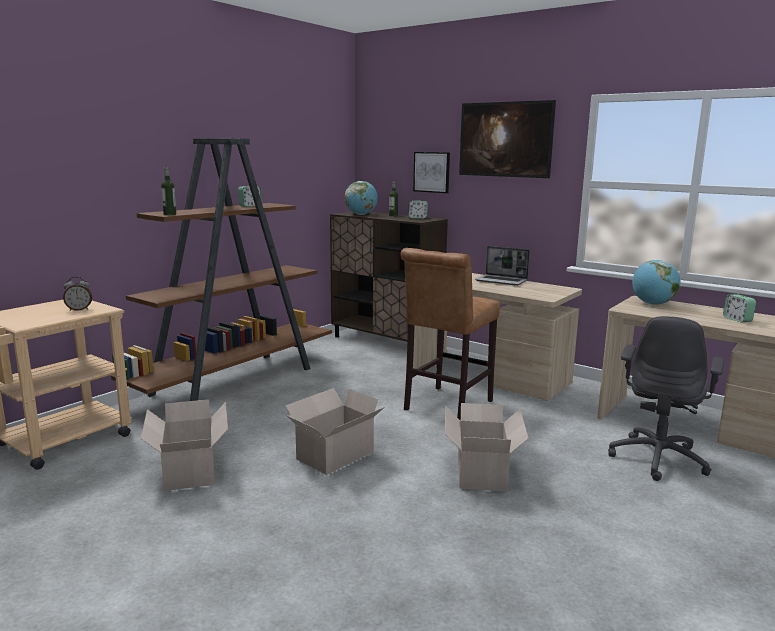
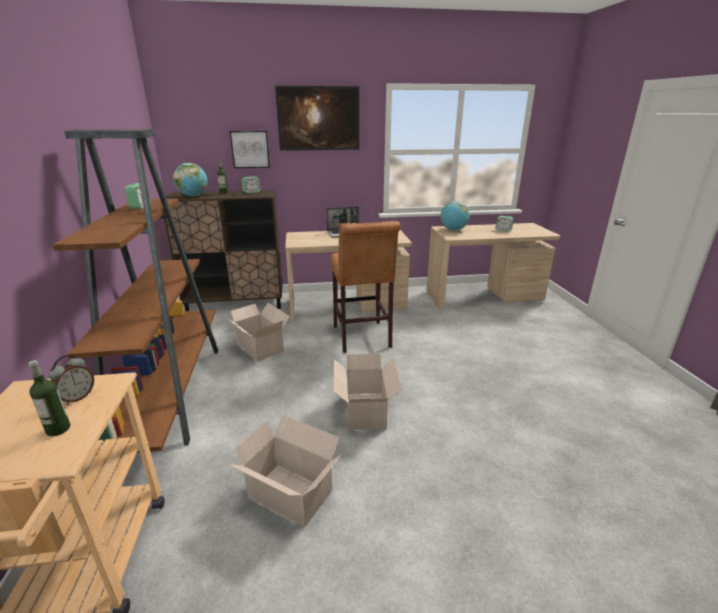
camera: 45 degrees left, 10 degrees up
bottle [161,167,176,215] -> bottle moved to [28,360,70,436]
cardboard box [445,403,529,491] -> cardboard box moved to [224,303,290,362]
grey office chair [608,316,724,481] -> none

